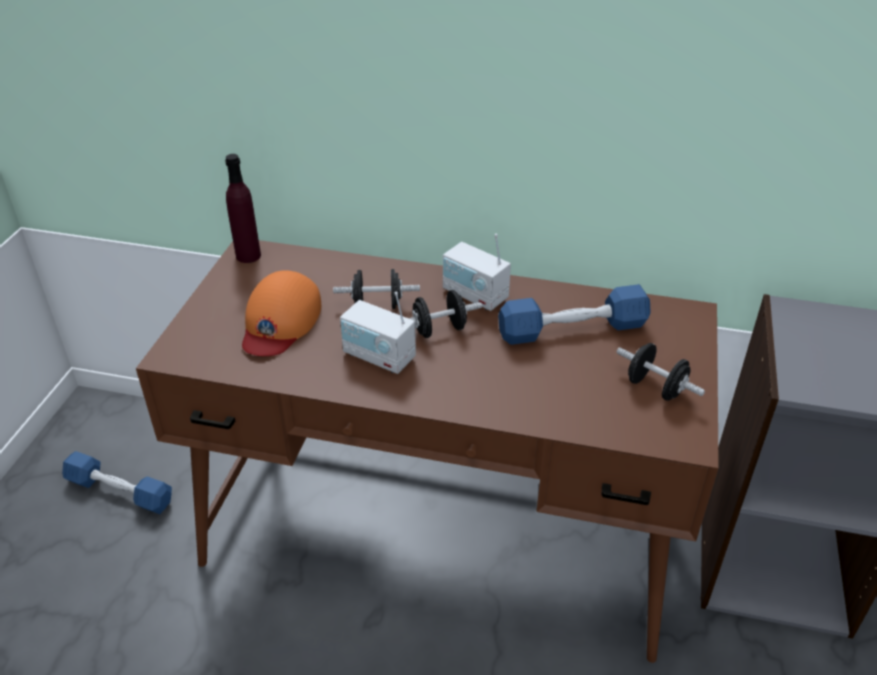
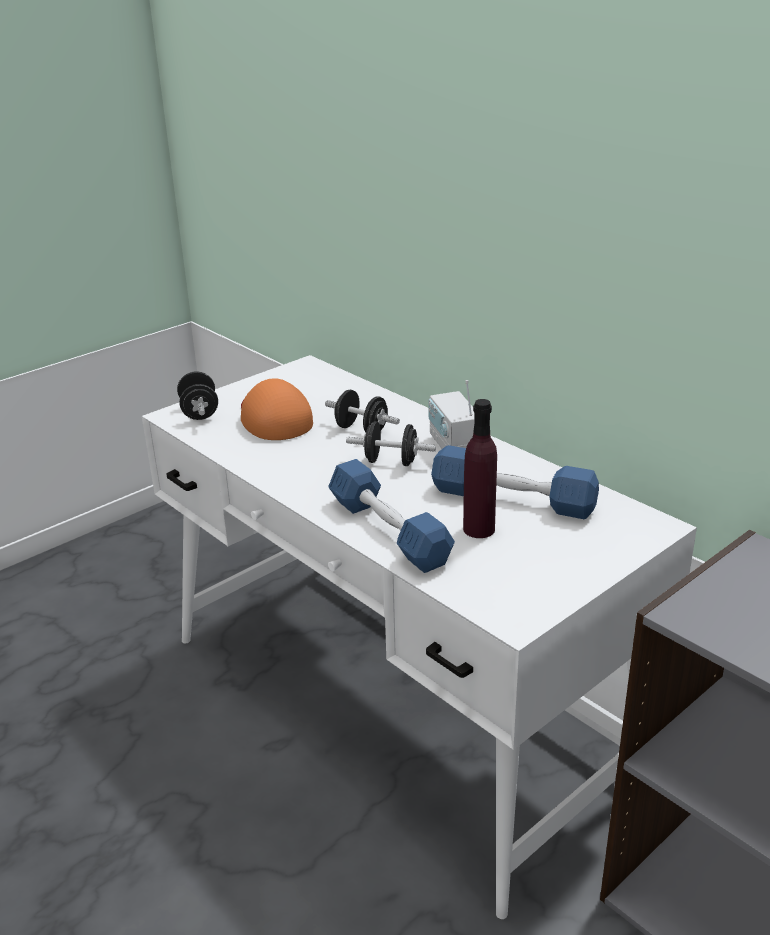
camera: 35 degrees right, 10 degrees down
blue dumbbell [62,451,172,514] -> blue dumbbell moved to [328,459,455,573]
brown desk [136,240,719,663] -> white desk [142,355,697,919]
purple bottle [225,154,261,263] -> purple bottle moved to [463,399,497,538]
orange cap [242,270,321,356] -> orange cap turned 105 degrees clockwise [241,378,313,440]
radio [340,292,416,374] -> none
black dumbbell [616,343,705,401] -> black dumbbell moved to [177,371,218,420]

